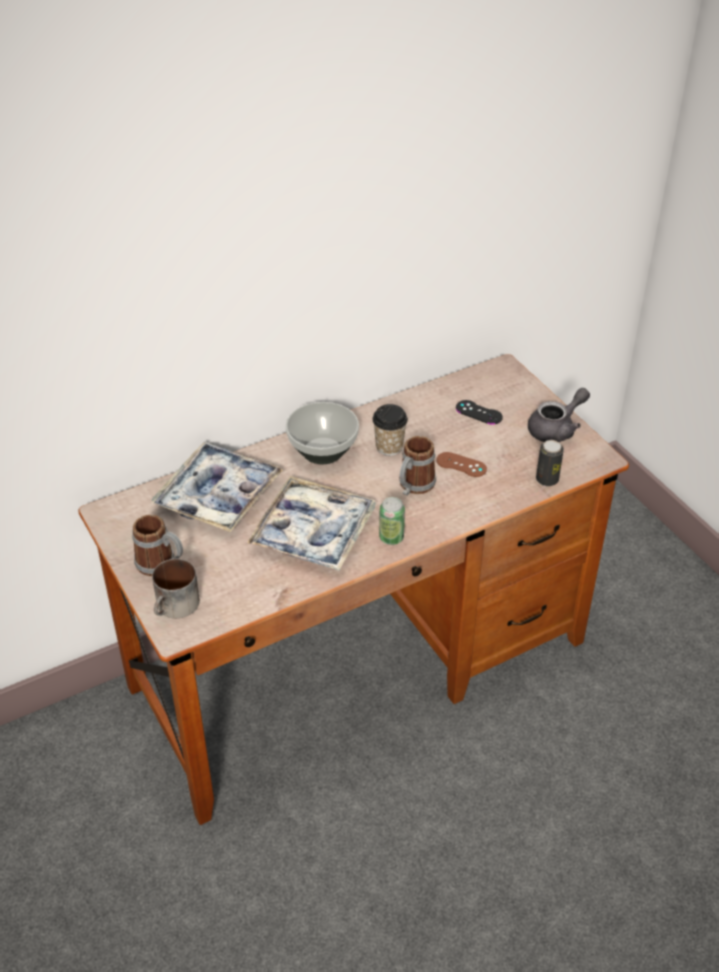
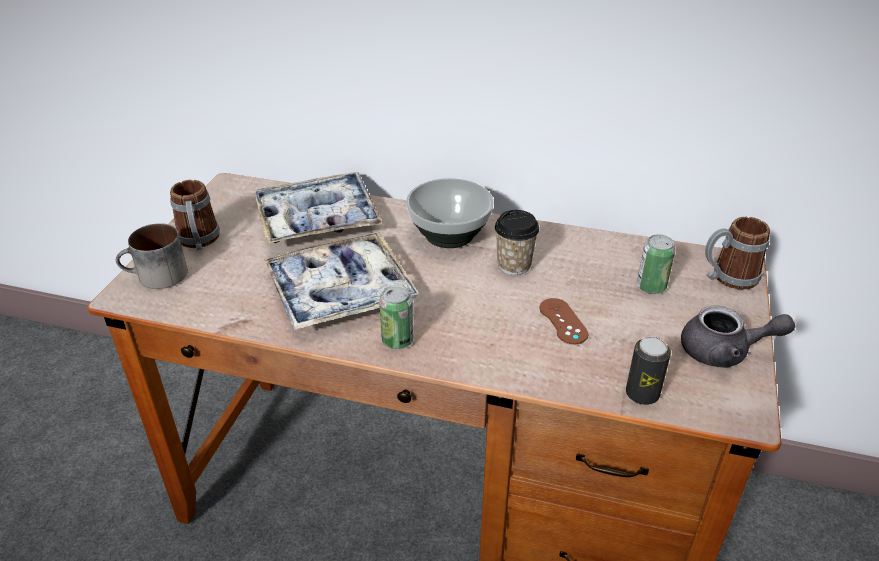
camera: 45 degrees right, 5 degrees down
mug [399,436,436,496] -> mug moved to [705,217,770,290]
black game controller [456,400,503,425] -> can [637,234,675,294]

